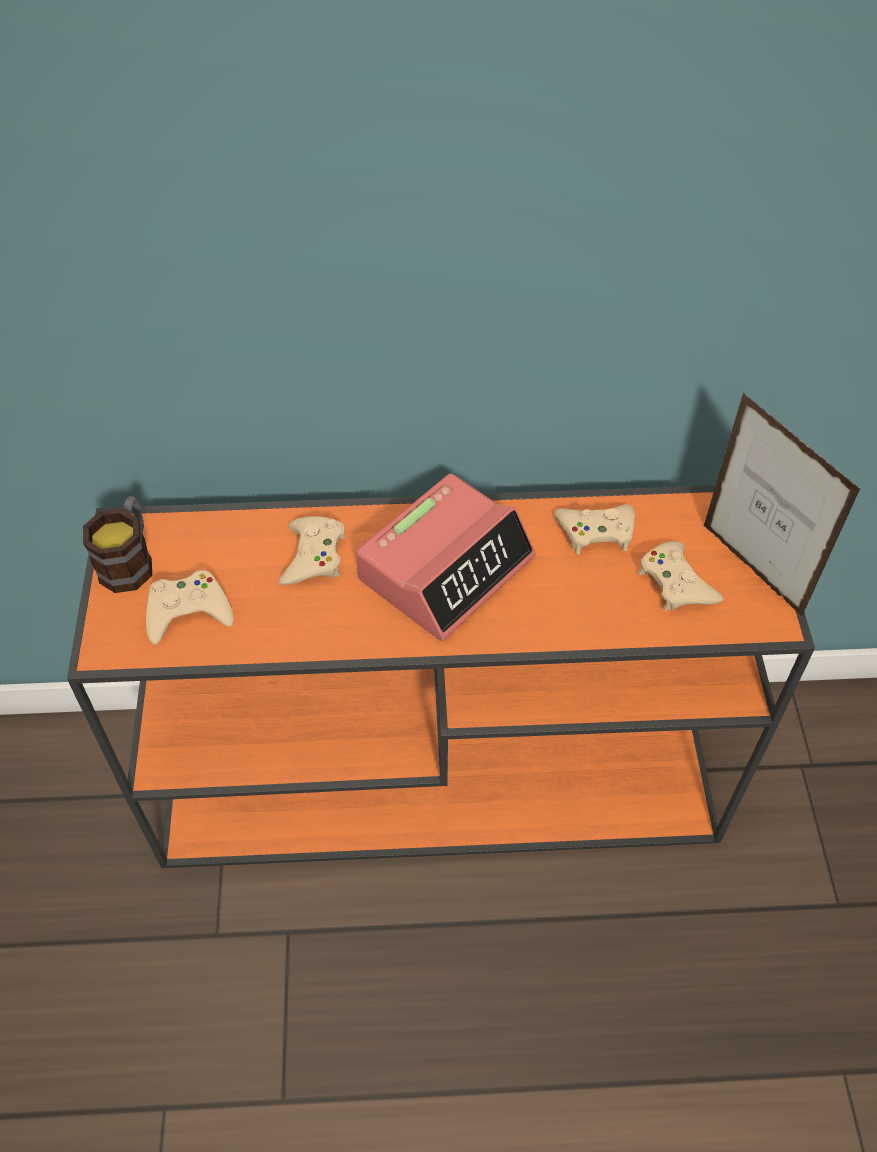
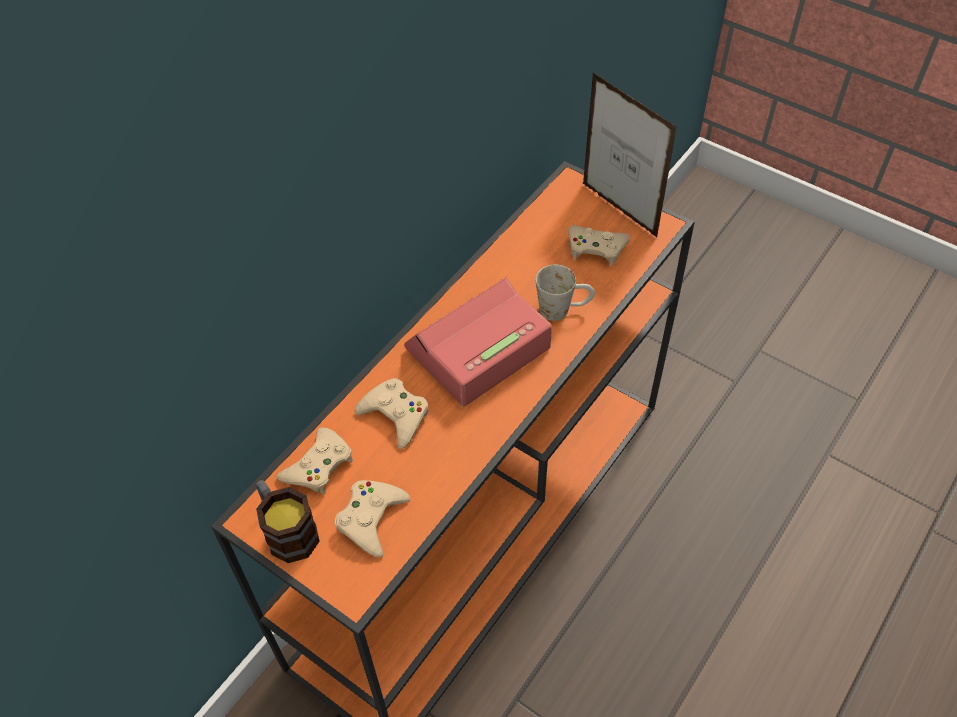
camera: 50 degrees left, 0 degrees up
alarm clock [356,473,535,641] -> alarm clock turned 120 degrees counterclockwise [404,278,552,406]
beige game controller [554,504,635,554] -> beige game controller moved to [276,427,353,494]
picture frame [704,393,861,617] -> picture frame turned 135 degrees counterclockwise [583,72,677,237]
none -> white mug [536,265,595,321]

